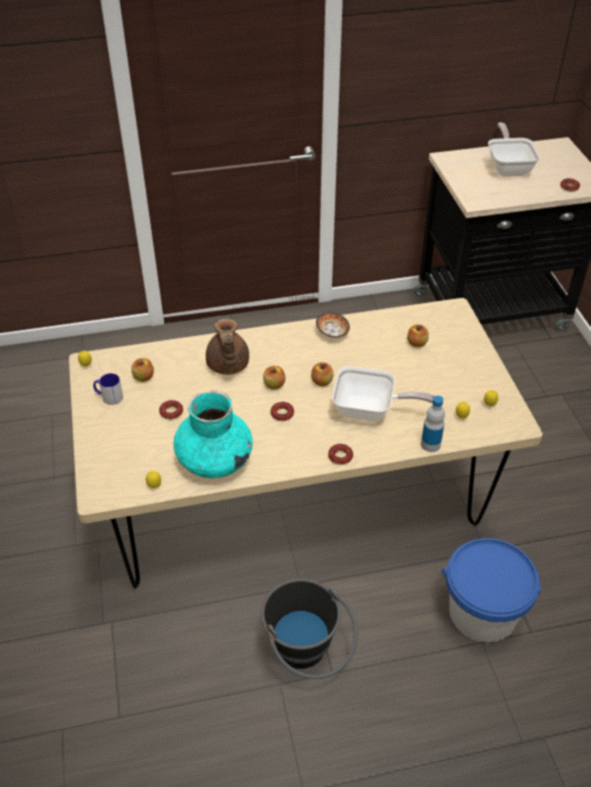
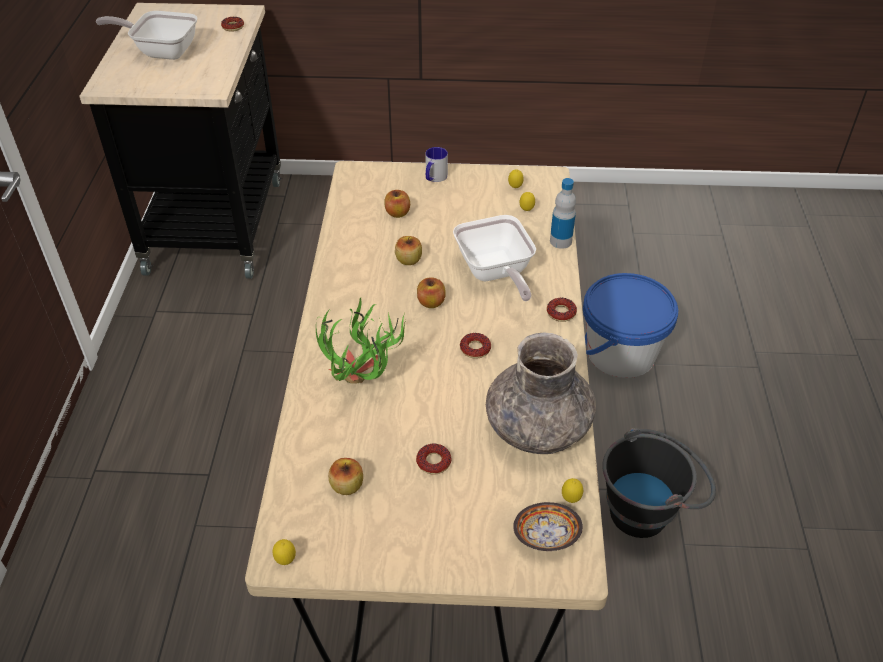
camera: 75 degrees left, 0 degrees up
mug [93,373,123,405] -> mug moved to [425,147,448,182]
turquoise vase [174,390,253,478] -> grey vase [486,333,596,454]
brown teapot [206,319,249,375] -> potted plant [316,297,406,384]
apple [263,366,285,390] -> apple moved to [395,236,422,265]
bowl [316,312,350,338] -> bowl moved to [513,502,583,551]
frying pan [332,366,435,421] -> frying pan turned 135 degrees clockwise [453,215,536,301]

